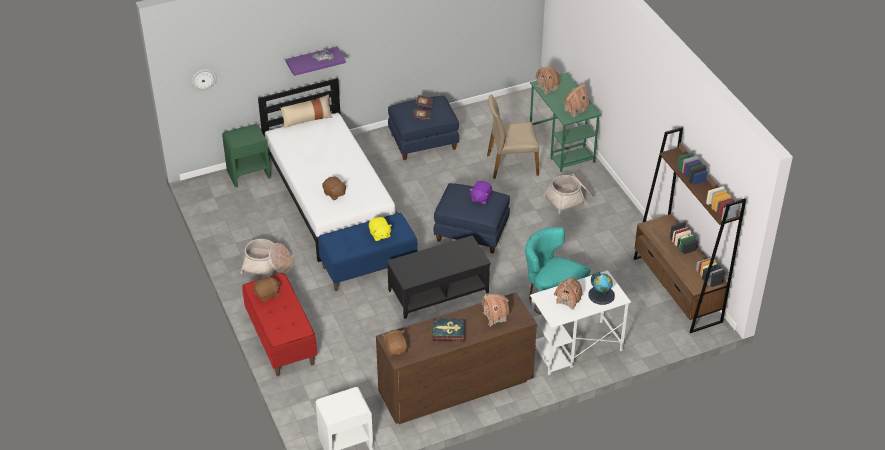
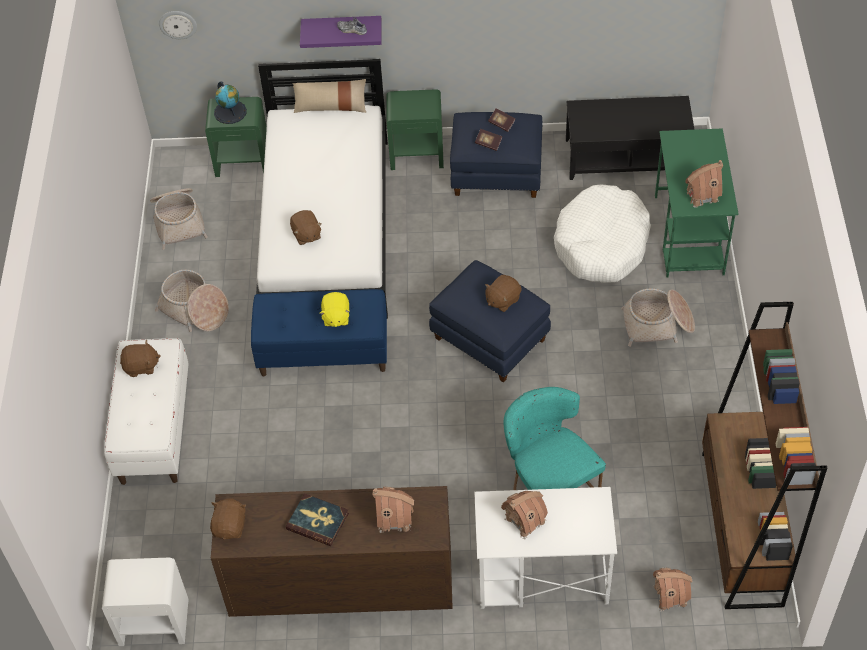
camera: 25 degrees right, 10 degrees up
red bench [242,273,317,376] -> white bench [104,338,189,485]
black coffee table [387,235,491,319] -> black coffee table moved to [566,96,695,180]
purple plush toy [470,181,492,204] -> brown plush toy [485,275,522,312]
beige chair [487,94,539,179] -> white dog bed [554,184,651,283]
toy house [535,66,560,94] -> toy house moved to [653,568,693,612]
globe [588,272,615,305] -> globe moved to [214,81,247,124]
none -> basket [150,188,208,250]
none -> green nightstand [387,89,444,170]

